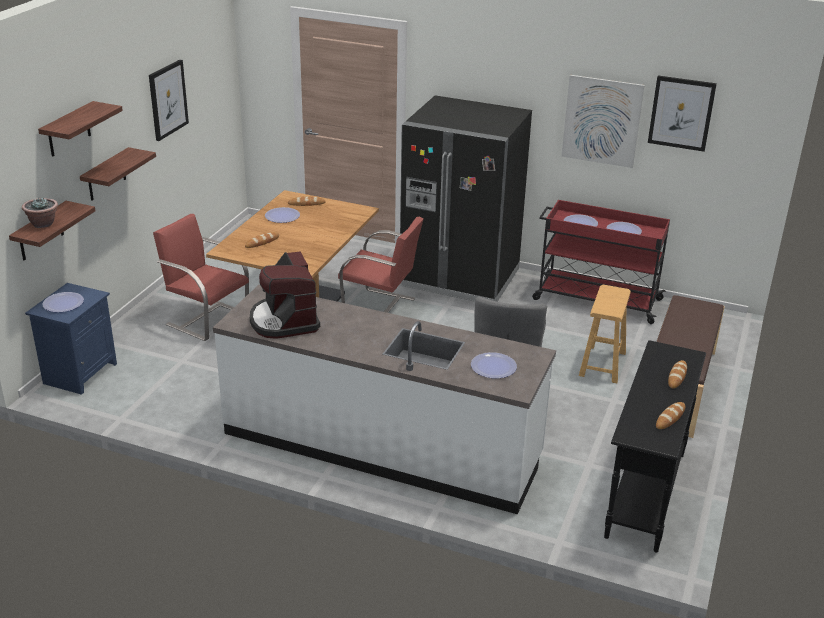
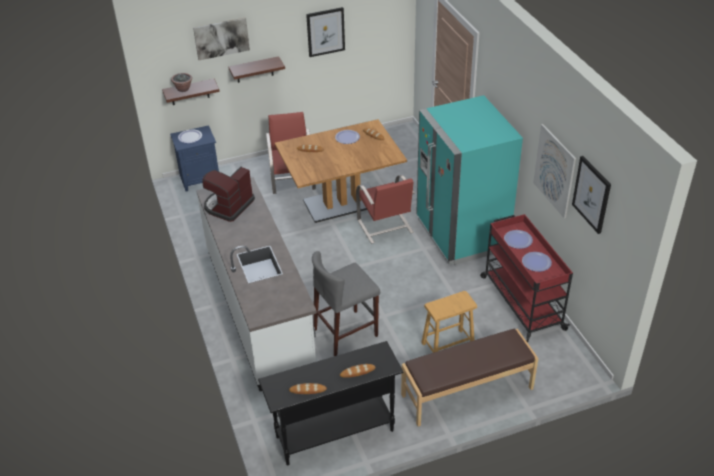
camera: 50 degrees right, 10 degrees up
shelf [38,101,123,156] -> picture [193,18,250,60]
black fridge [400,95,532,302] -> turquoise fridge [416,95,523,265]
plate [471,352,517,379] -> none

